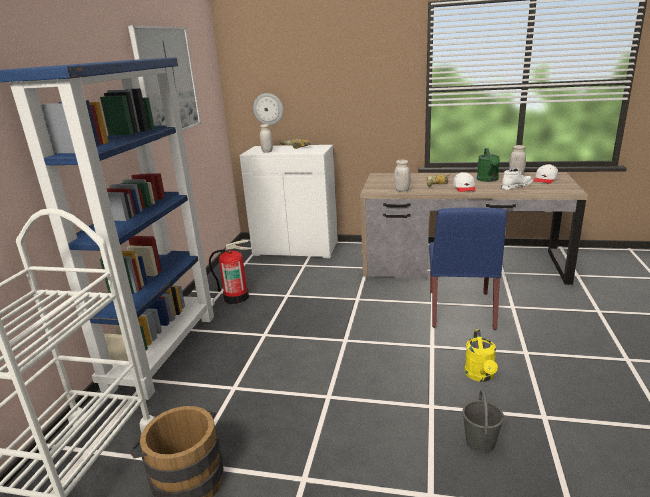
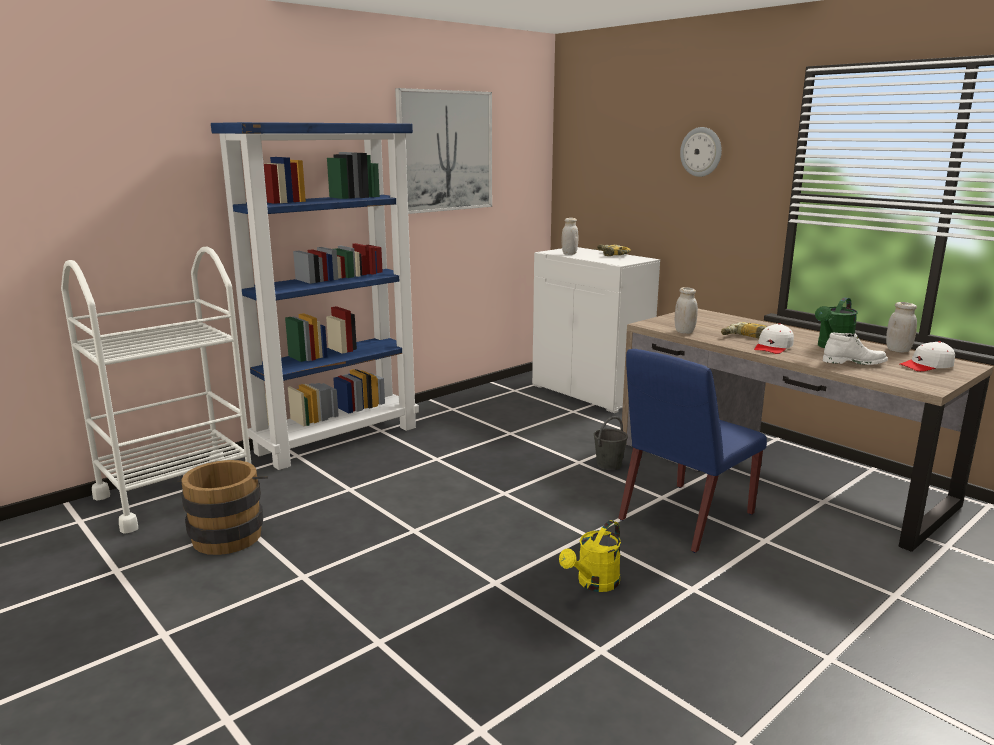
camera: 35 degrees right, 5 degrees down
fire extinguisher [209,240,253,304] -> none
wall clock [253,93,283,125] -> wall clock moved to [680,127,722,177]
grey bucket [462,390,504,453] -> grey bucket moved to [594,416,628,470]

